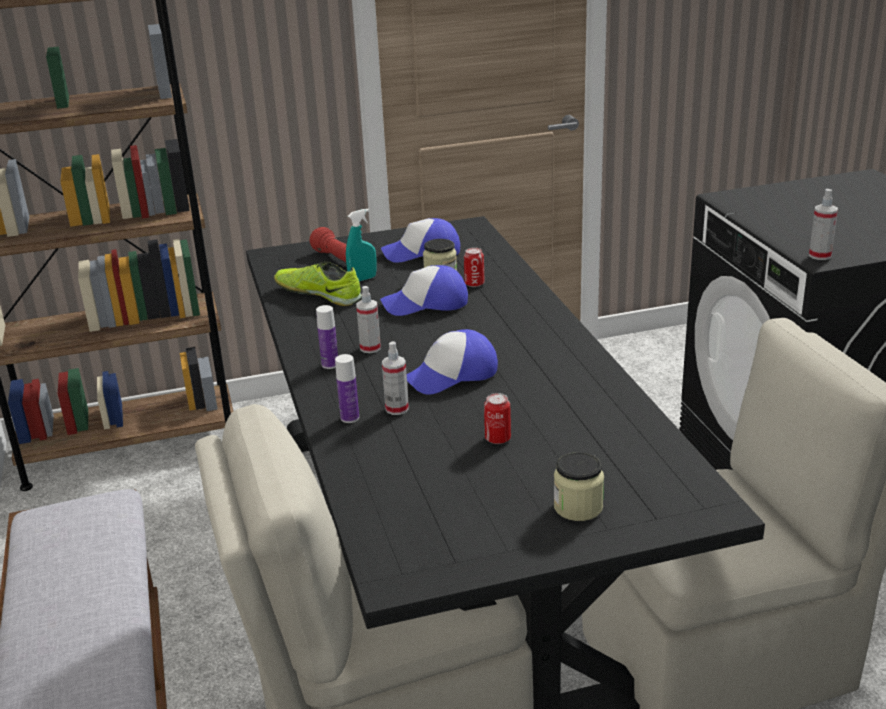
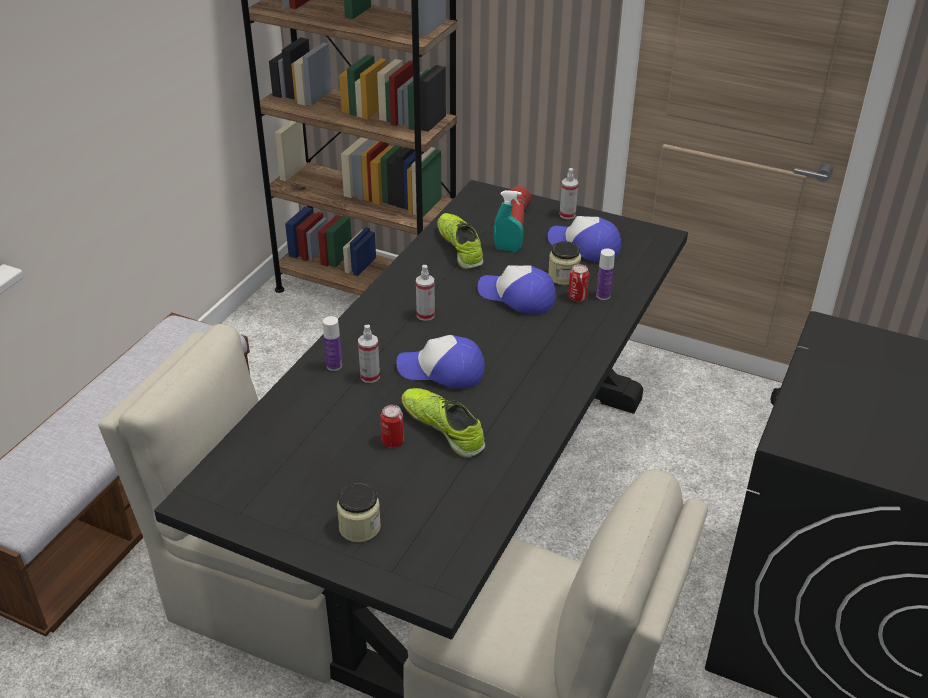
camera: 40 degrees right, 10 degrees up
bottle [316,305,338,369] -> bottle moved to [596,249,615,300]
spray bottle [809,189,838,260] -> spray bottle moved to [560,168,578,219]
none -> shoe [401,388,485,458]

